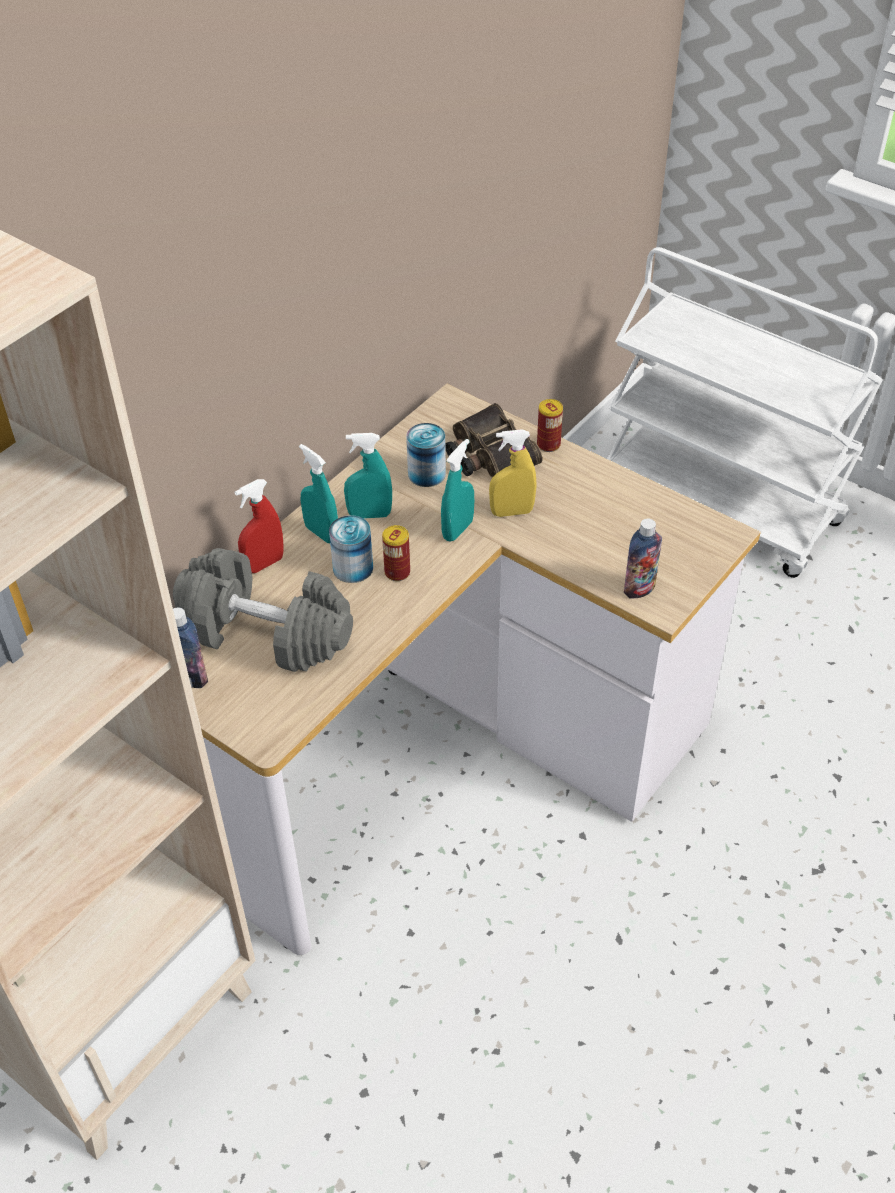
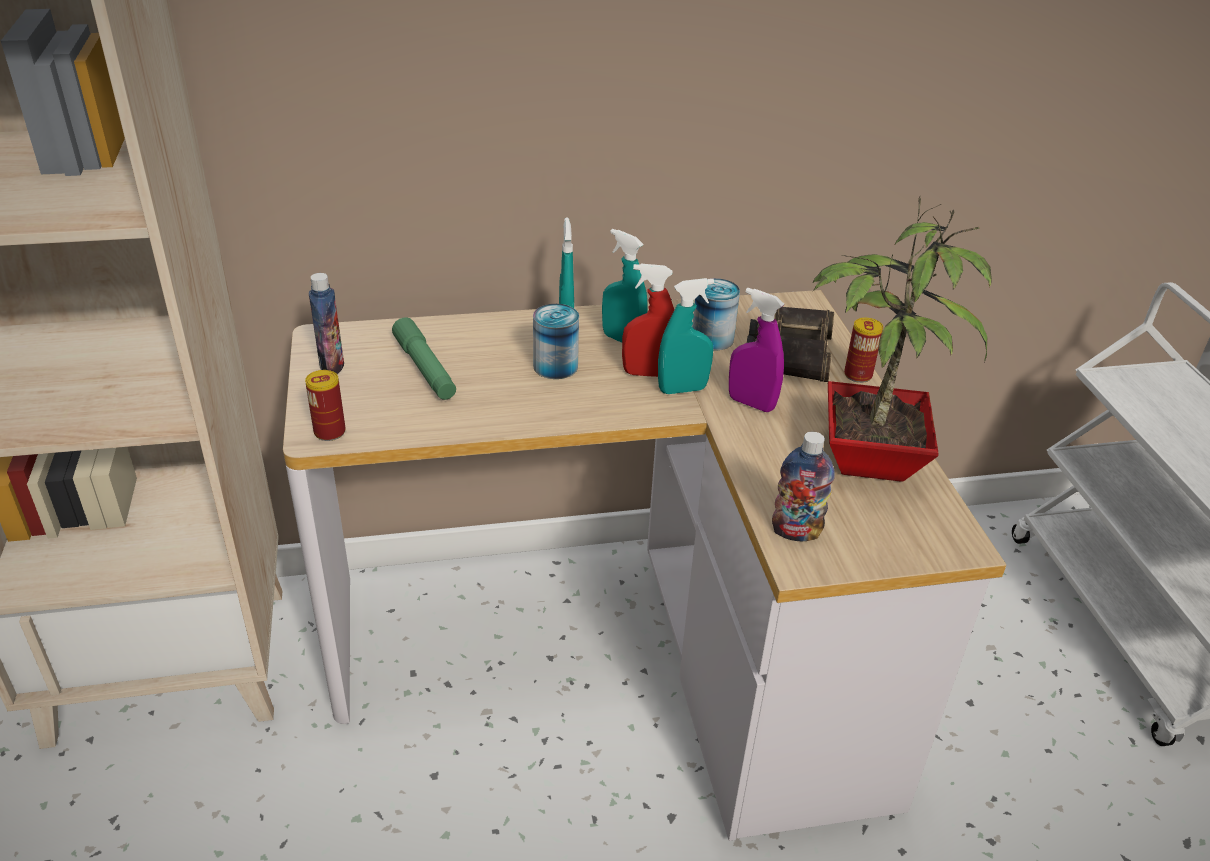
camera: 40 degrees right, 10 degrees down
grey dumbbell [173,548,353,672] -> green flashlight [392,317,456,400]
red spray bottle [235,479,284,573] -> red spray bottle moved to [622,264,674,377]
can [382,525,410,581] -> can moved to [305,370,346,441]
yellow spray bottle [489,429,537,517] -> purple spray bottle [729,288,784,412]
none -> potted plant [813,196,992,482]

